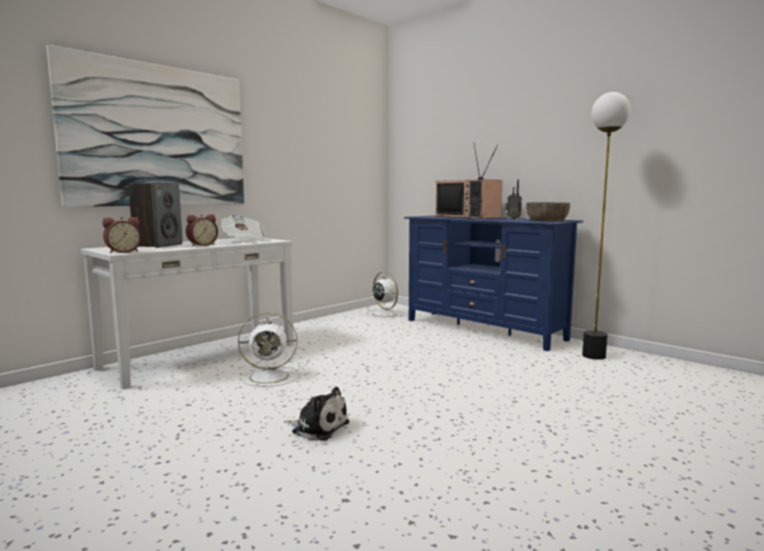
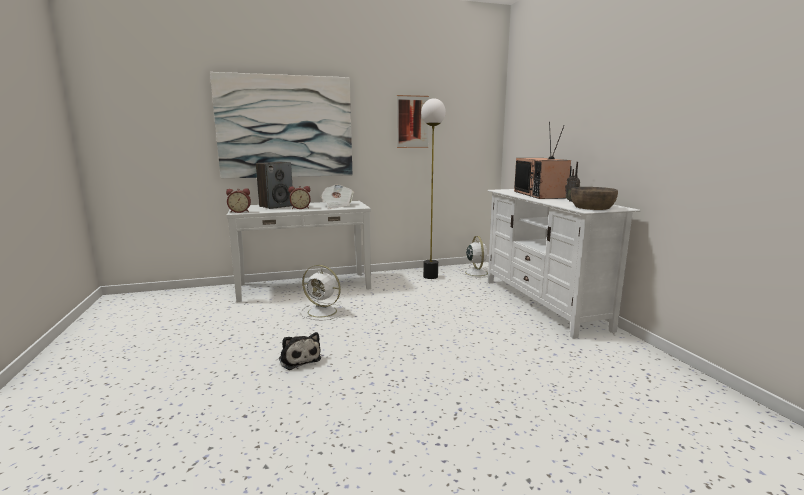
camera: 30 degrees right, 5 degrees up
blue tv stand [404,215,584,351] -> white tv stand [487,189,641,339]
floor lamp [582,92,630,360] -> floor lamp moved to [421,98,446,279]
none -> picture [397,95,429,148]

